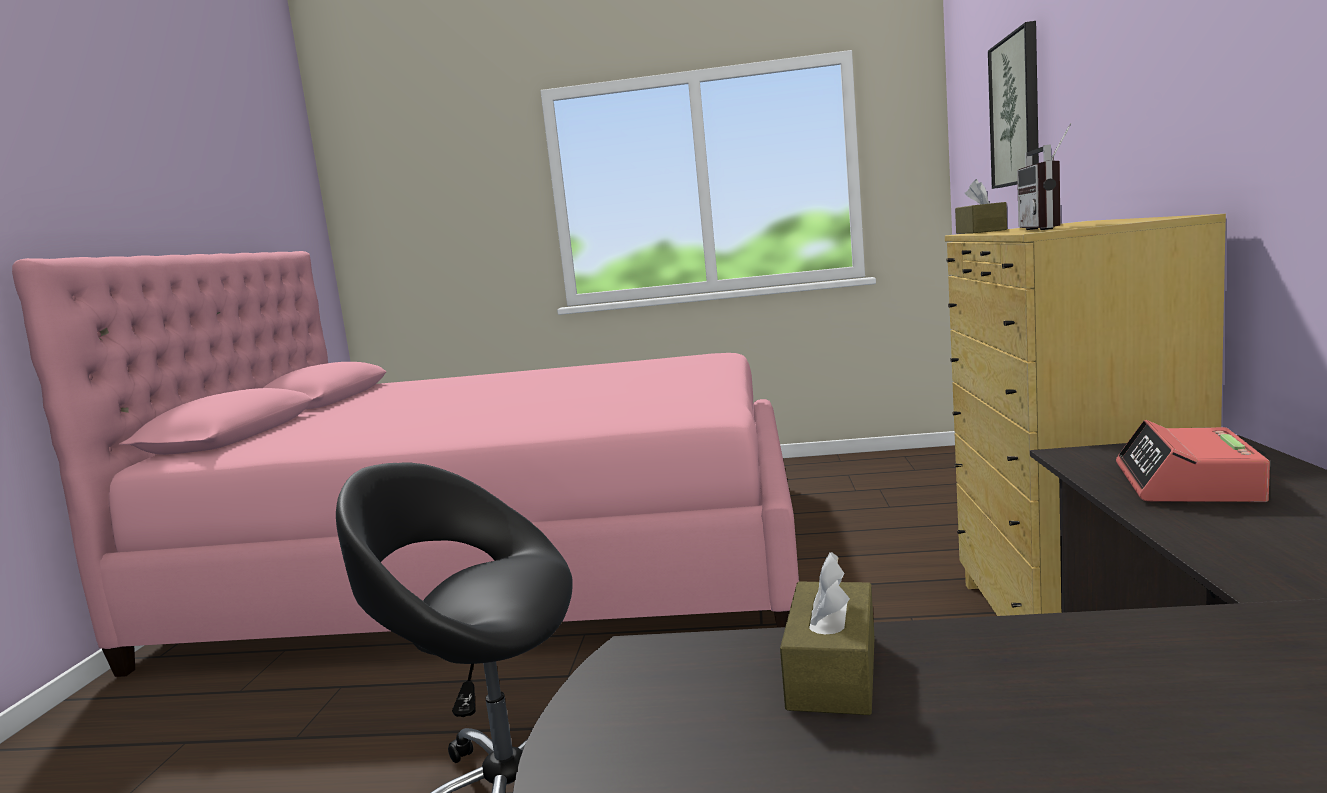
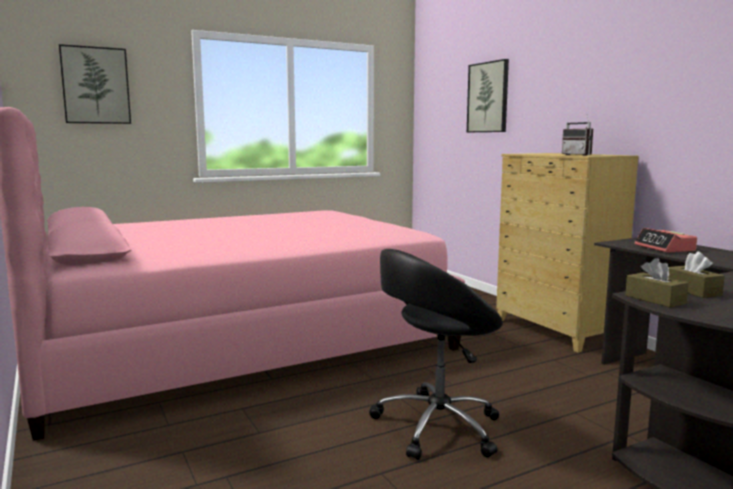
camera: 35 degrees left, 0 degrees up
brown tissue box [955,179,1007,234] -> brown tissue box moved to [625,258,689,307]
none -> picture [59,44,131,124]

